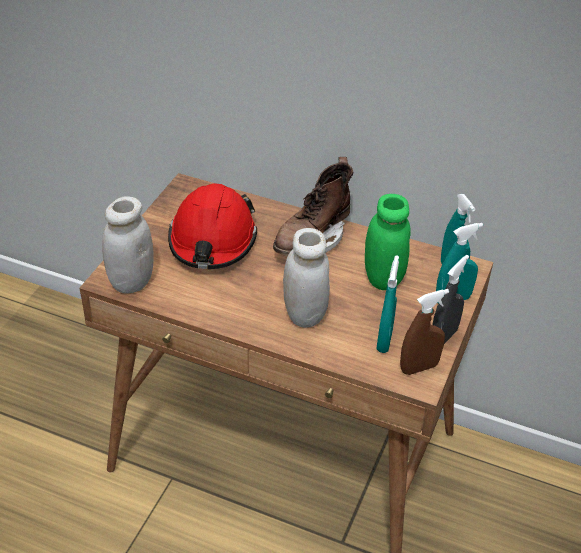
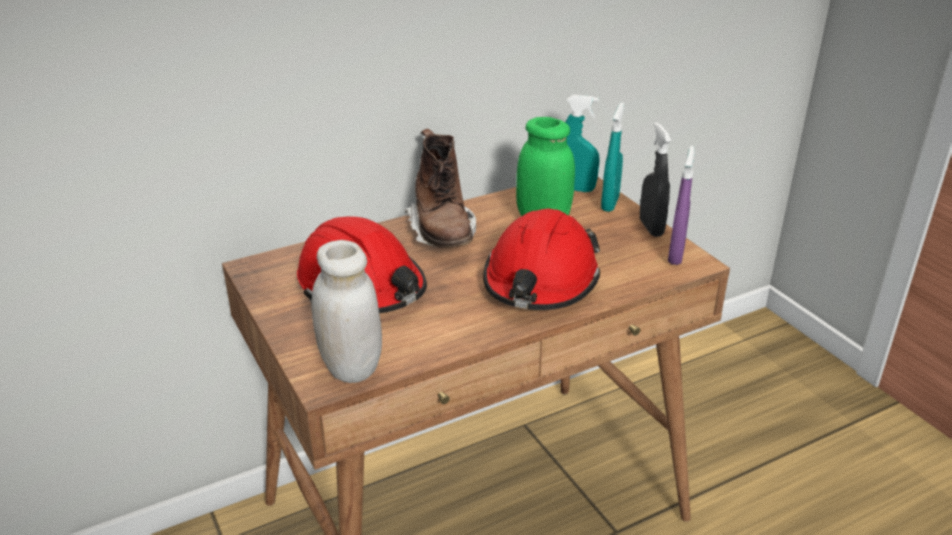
camera: 50 degrees left, 10 degrees down
white jar [283,228,330,328] -> red hard hat [483,208,600,310]
turquoise spray bottle [376,255,399,353] -> none
brown spray bottle [400,289,449,375] -> purple spray bottle [668,146,695,265]

